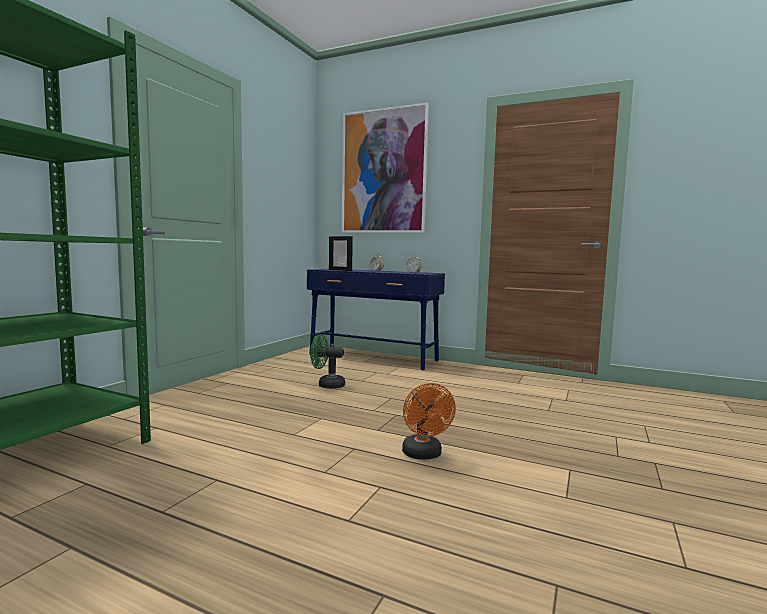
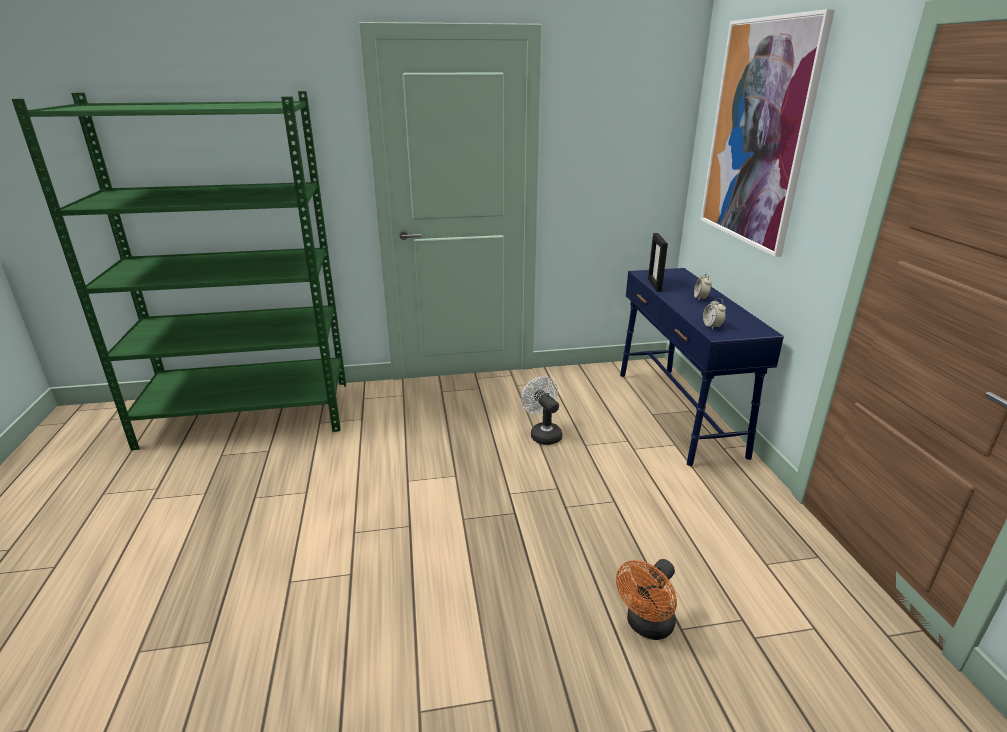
camera: 55 degrees right, 20 degrees up
green fan [310,334,345,389] -> white fan [521,376,562,445]
orange fan [402,383,456,460] -> orange fan moved to [616,559,677,640]

